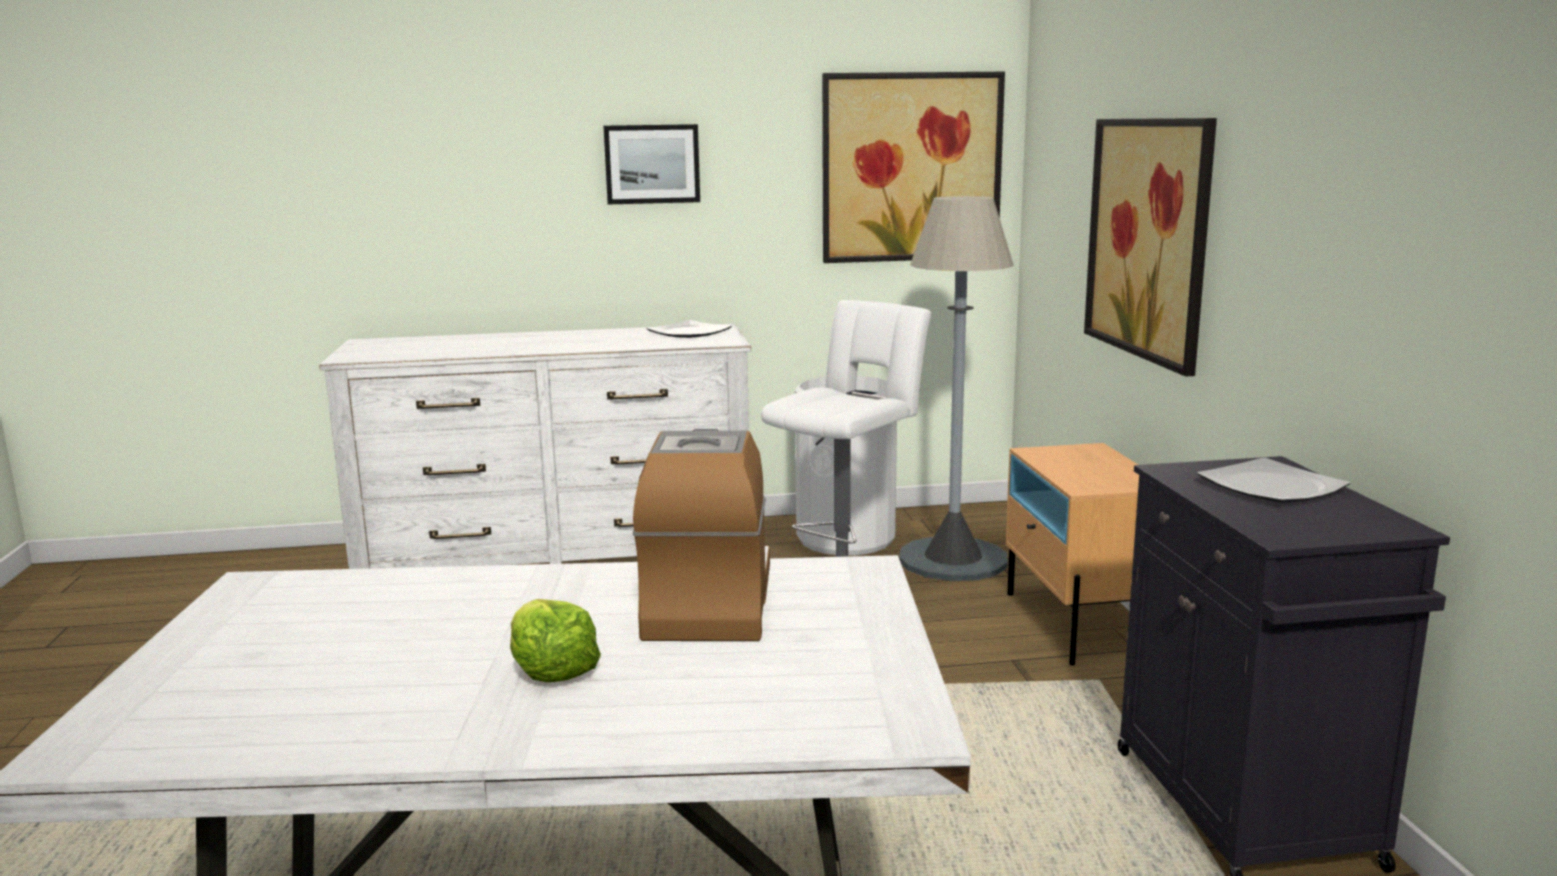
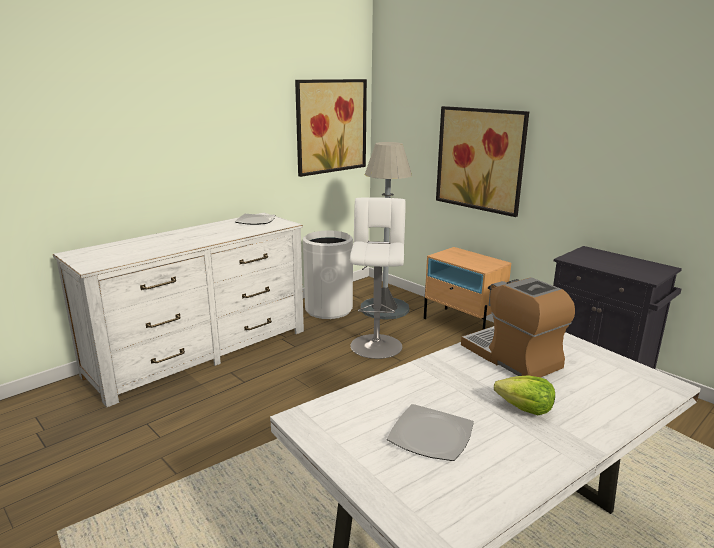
camera: 35 degrees left, 5 degrees up
picture [604,124,700,204] -> none
plate [1197,458,1350,503] -> plate moved to [387,404,474,461]

